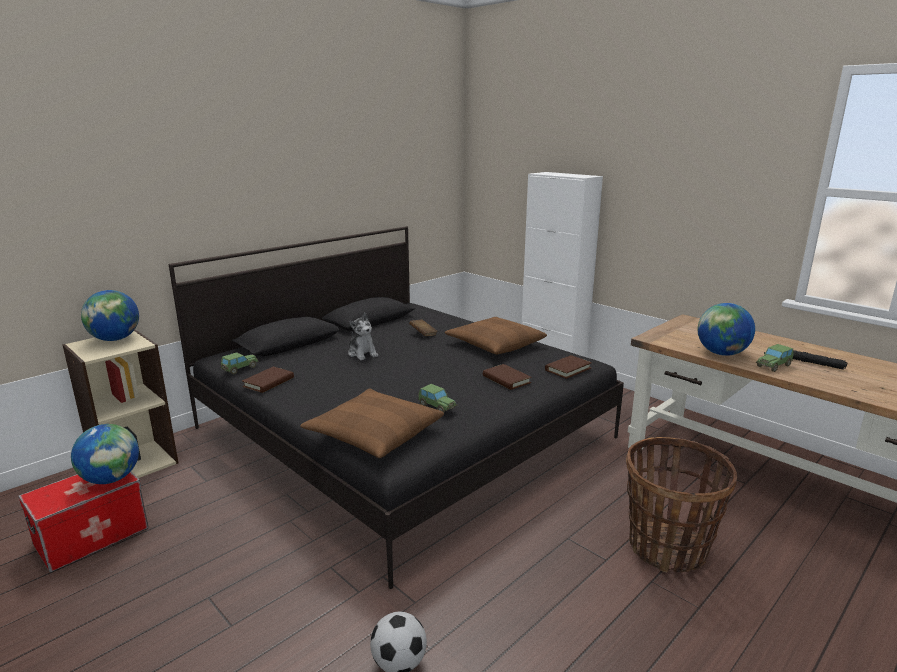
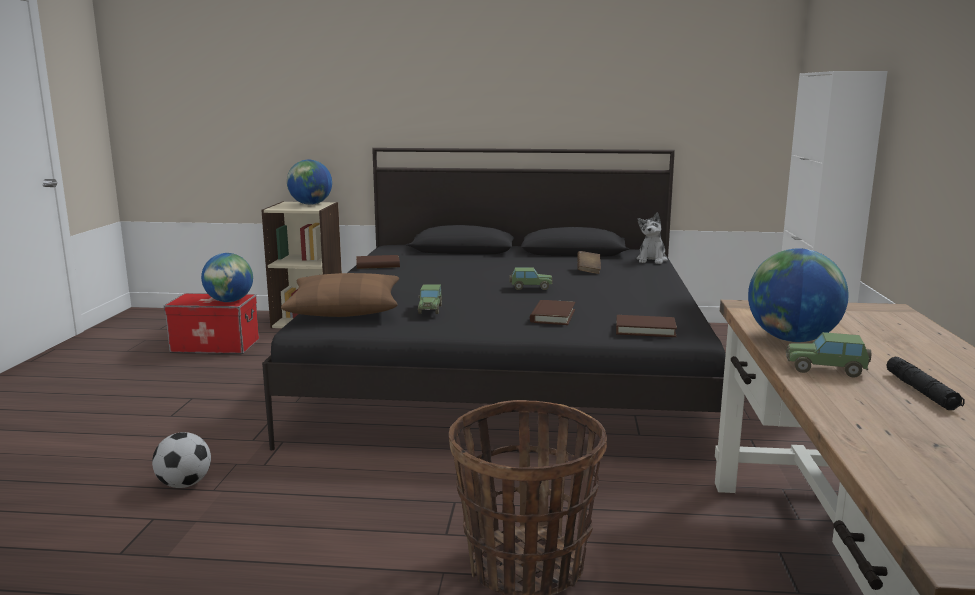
camera: 50 degrees right, 5 degrees down
toy car [221,352,258,374] -> toy car moved to [509,267,553,290]
plush toy [348,312,378,360] -> plush toy moved to [637,213,668,264]
brown pillow [445,317,547,354] -> none

